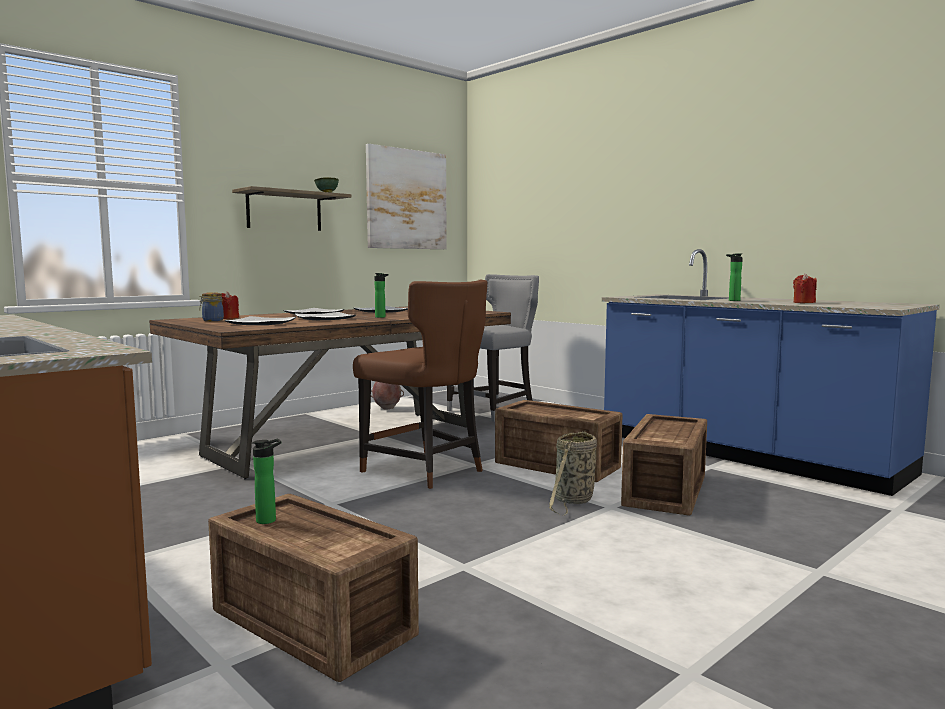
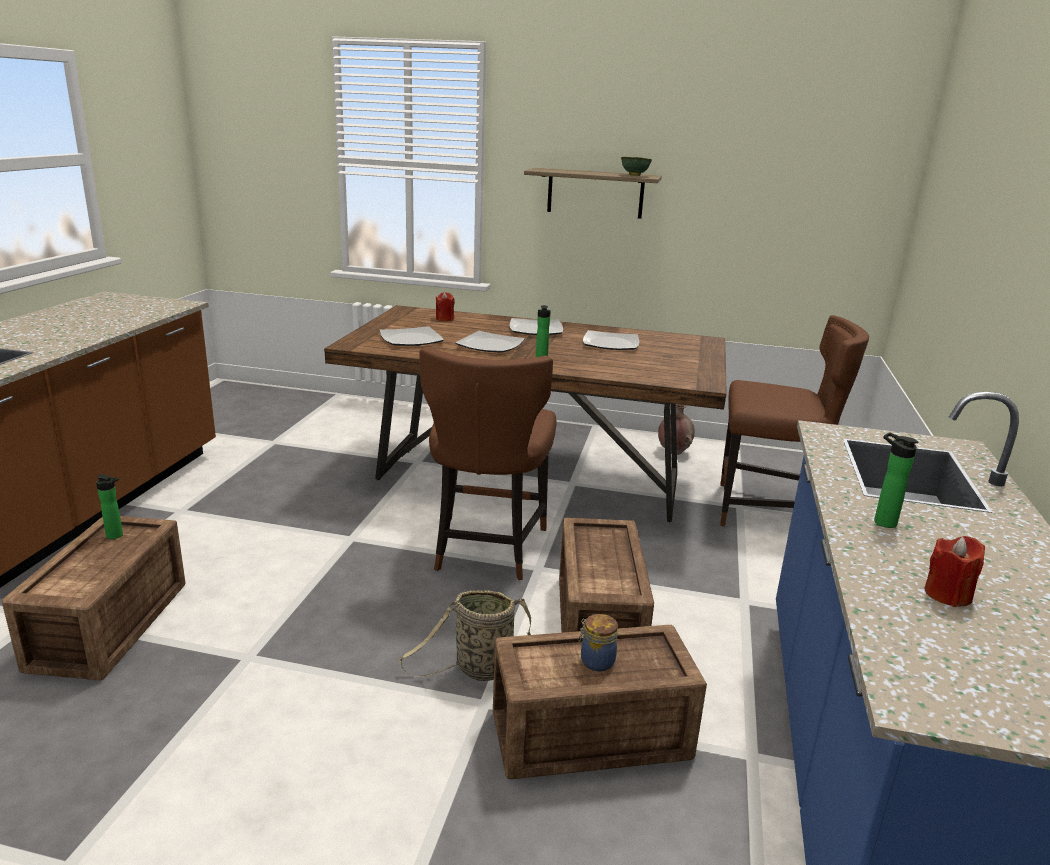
camera: 55 degrees right, 15 degrees up
jar [199,292,224,321] -> jar moved to [578,614,618,671]
picture [366,144,447,249] -> none
grey chair [447,274,539,422] -> brown chair [720,315,869,527]

